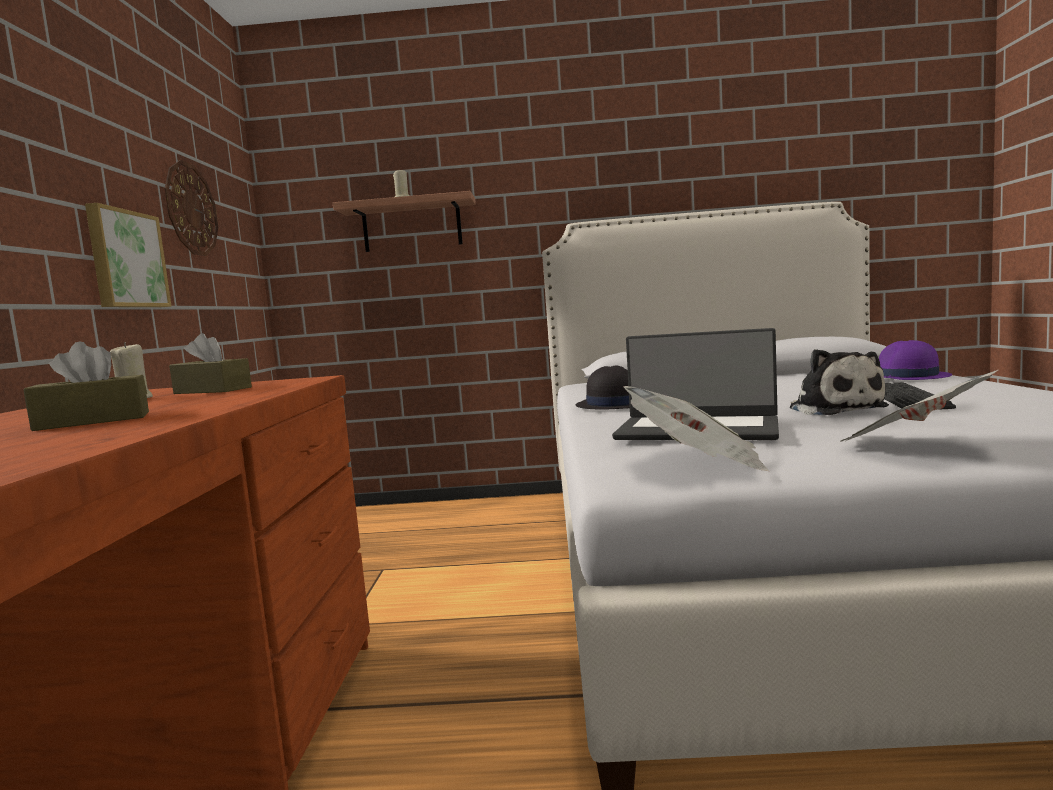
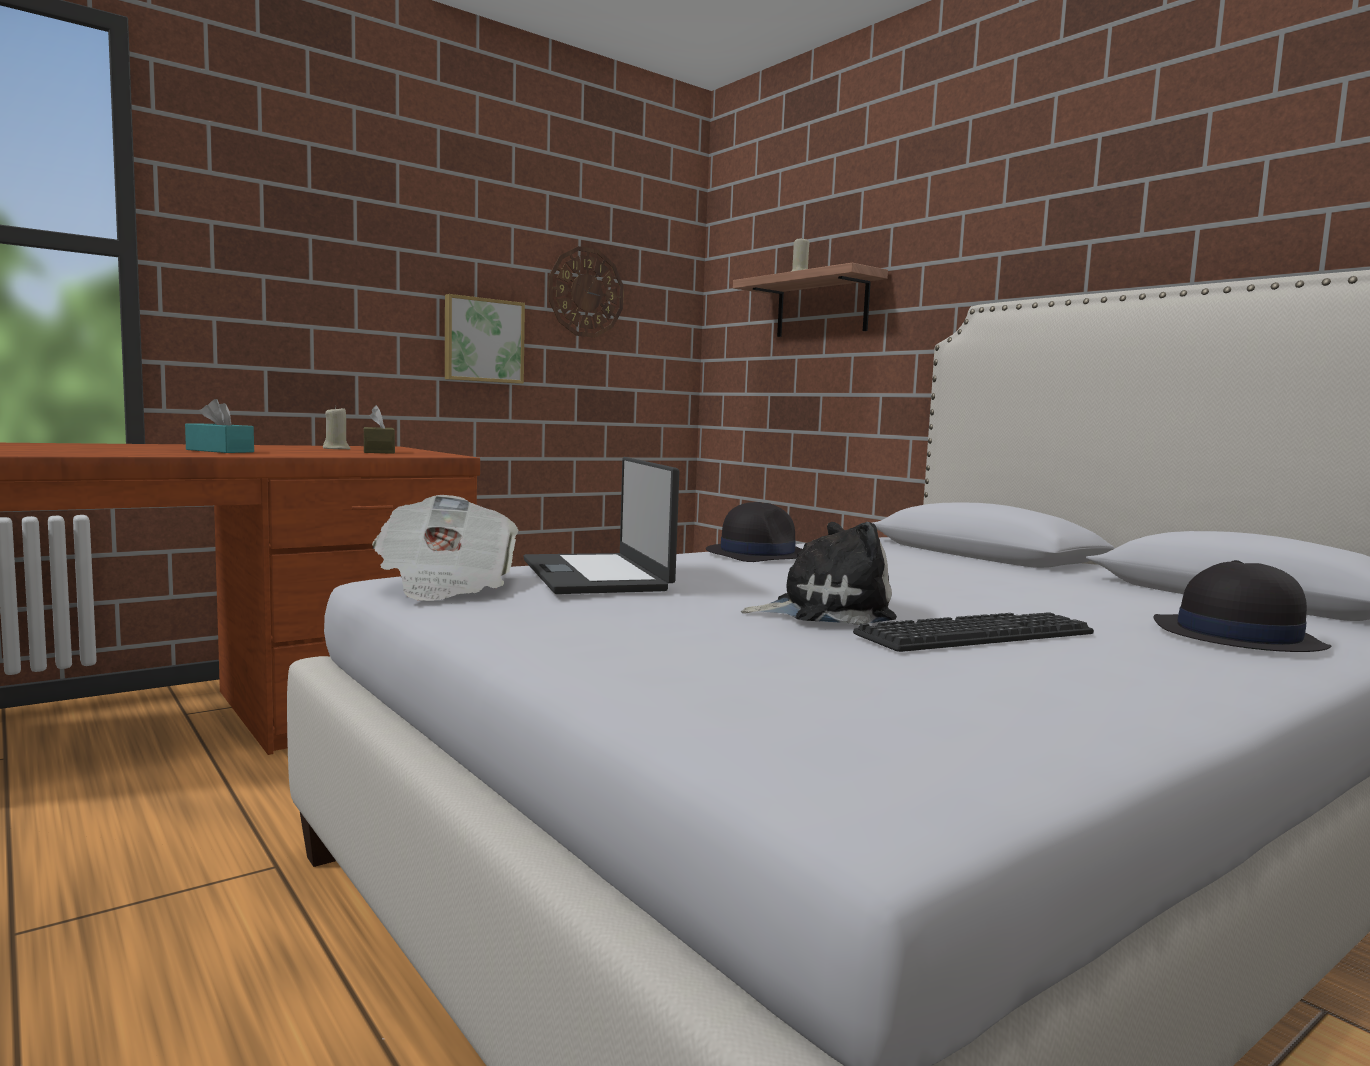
camera: 50 degrees right, 0 degrees up
brown tissue box [23,342,149,431] -> turquoise tissue box [185,399,254,453]
plush toy [790,349,889,415] -> plush toy turned 135 degrees counterclockwise [740,522,897,625]
newspaper [840,370,998,442] -> none
purple hat [879,340,952,380] -> black hat [1154,560,1332,652]

